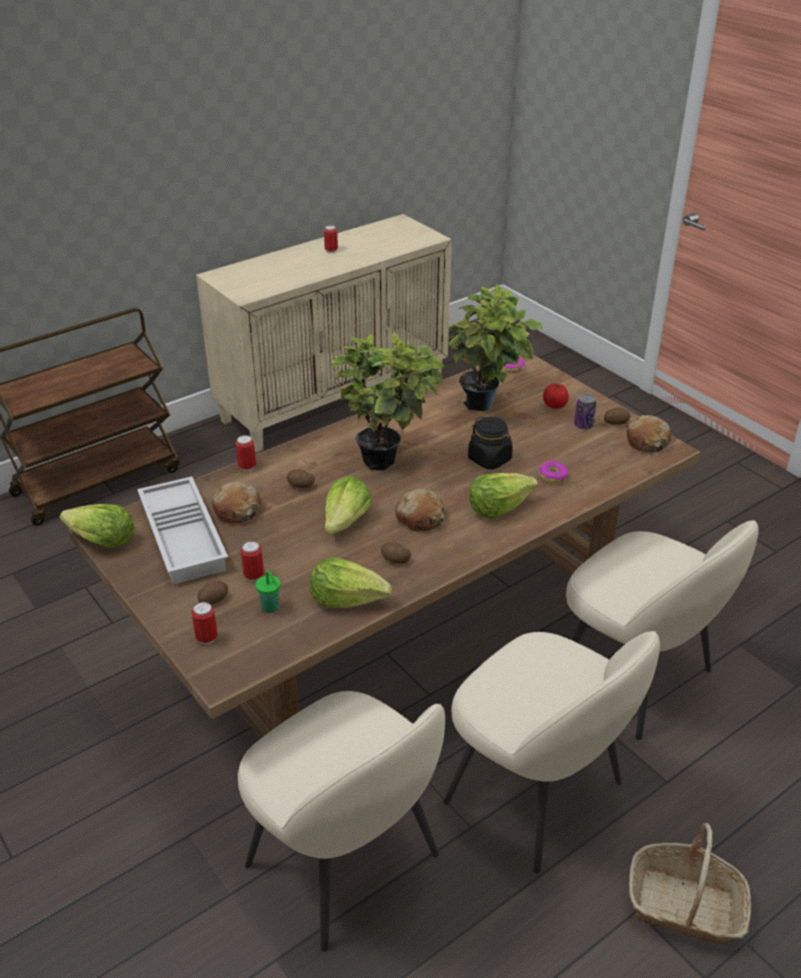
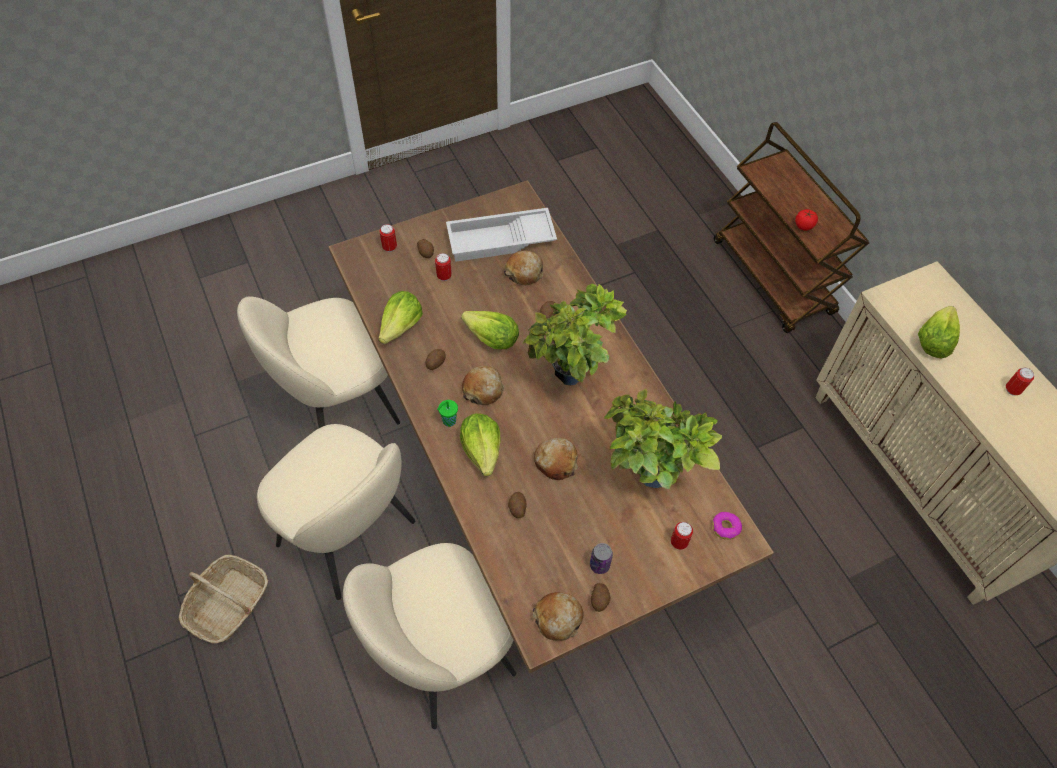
camera: 100 degrees right, 20 degrees up
lettuce [60,504,134,548] -> lettuce moved to [918,306,960,359]
can [236,435,256,471] -> can moved to [671,522,693,550]
green cup [256,571,281,613] -> green cup moved to [437,400,458,427]
beige chair [444,631,660,873] -> beige chair turned 105 degrees counterclockwise [257,424,415,600]
black jar [468,416,513,470] -> bread [534,438,578,480]
donut [539,461,569,484] -> potato [508,492,527,518]
tomato [543,384,569,409] -> tomato moved to [795,209,818,231]

